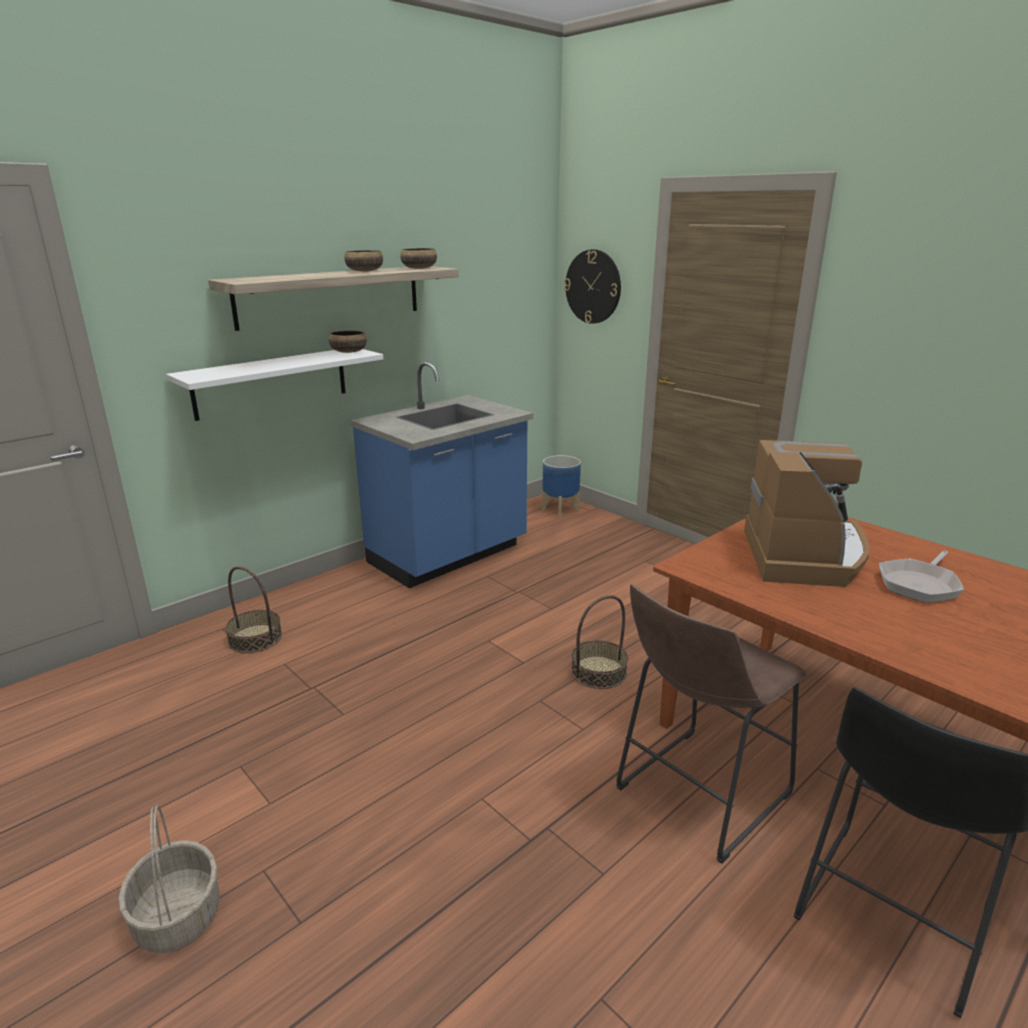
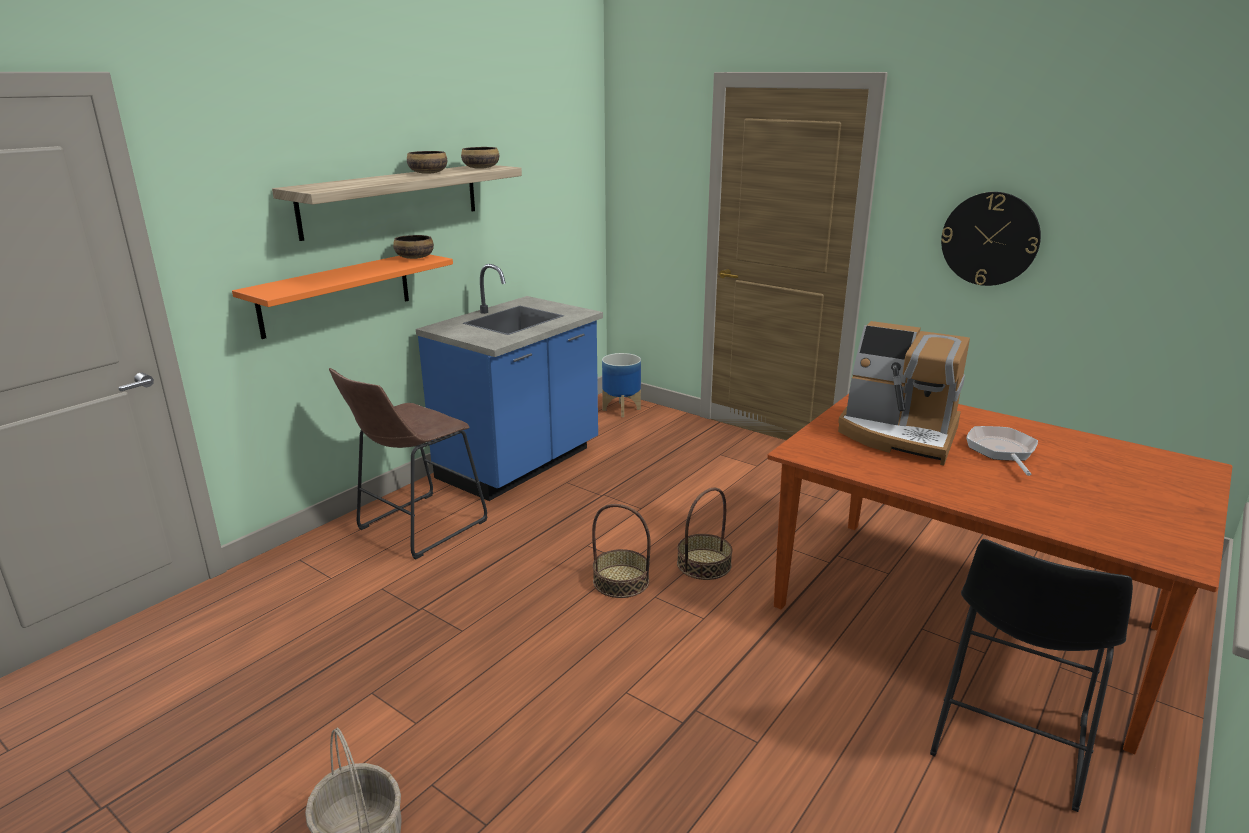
camera: 10 degrees left, 0 degrees up
white shelf [166,349,383,421] -> orange shelf [232,254,453,339]
basket [225,566,282,653] -> basket moved to [592,504,651,598]
wall clock [564,249,621,324] -> wall clock moved to [941,192,1041,286]
brown stool [616,584,807,864] -> brown stool moved to [329,368,488,559]
coffee machine [744,440,870,587] -> coffee machine turned 120 degrees clockwise [838,321,970,465]
frying pan [879,550,964,603] -> frying pan turned 150 degrees clockwise [966,426,1038,476]

